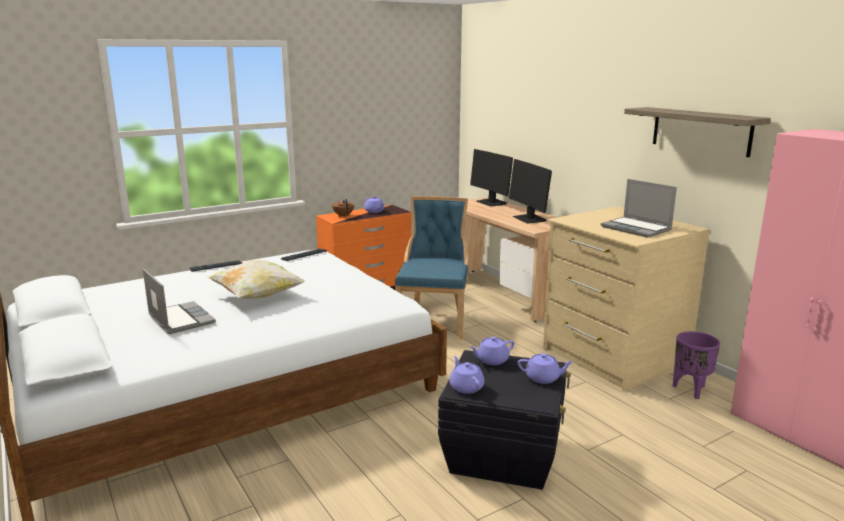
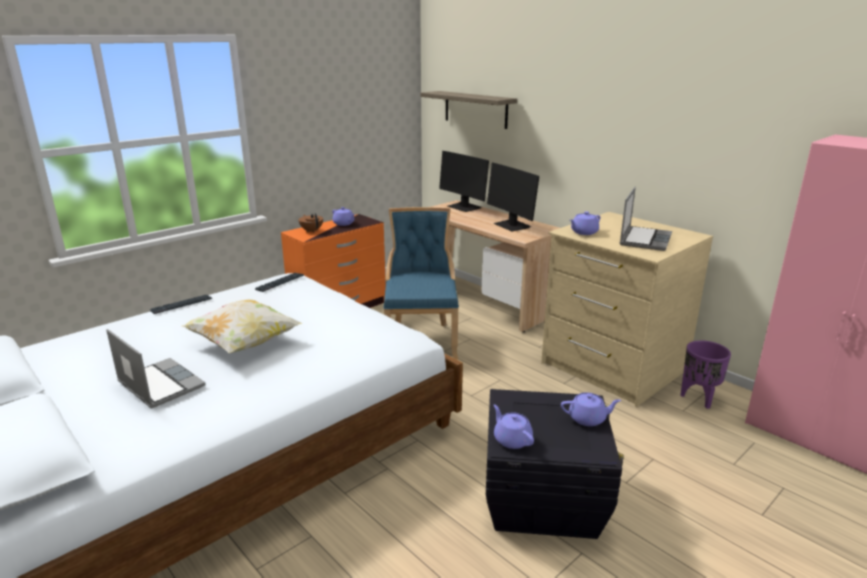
camera: 10 degrees left, 5 degrees up
purple teapot [469,337,514,365] -> purple teapot moved to [570,211,600,235]
laptop [601,179,677,238] -> laptop turned 105 degrees counterclockwise [620,187,672,251]
shelf [624,107,771,157] -> shelf moved to [420,91,517,129]

